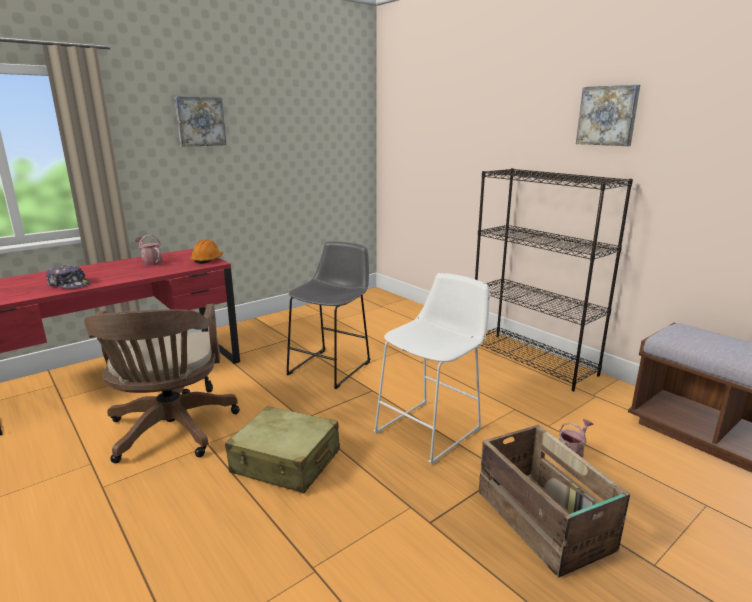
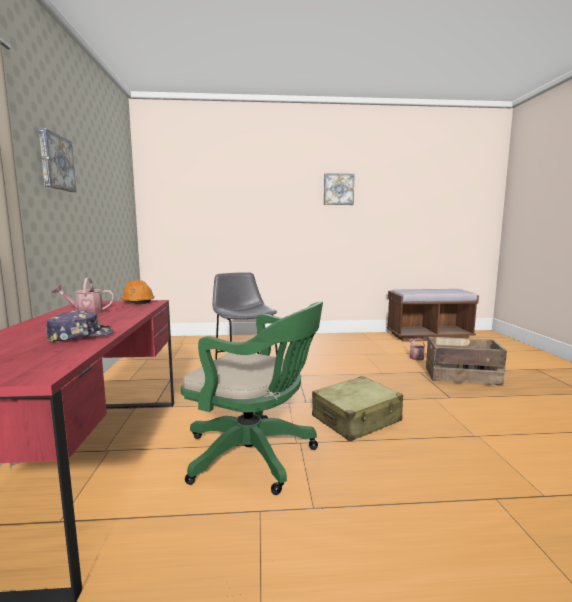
camera: 55 degrees left, 10 degrees down
brown office chair [84,304,240,463] -> green office chair [181,302,323,495]
white stool [374,273,490,465] -> none
black bookcase [475,168,633,391] -> none

